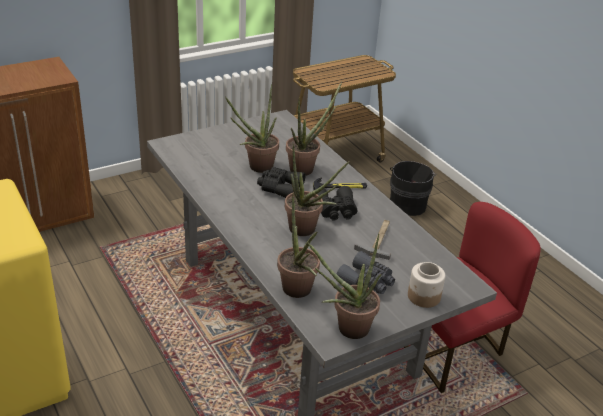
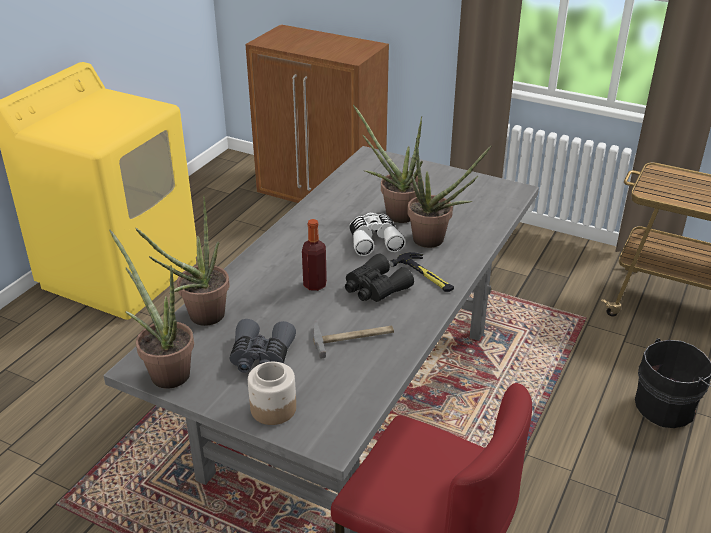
camera: 60 degrees right, 0 degrees up
black binoculars [257,167,306,198] -> white binoculars [349,213,406,256]
potted plant [285,143,350,236] -> bottle [302,219,327,291]

